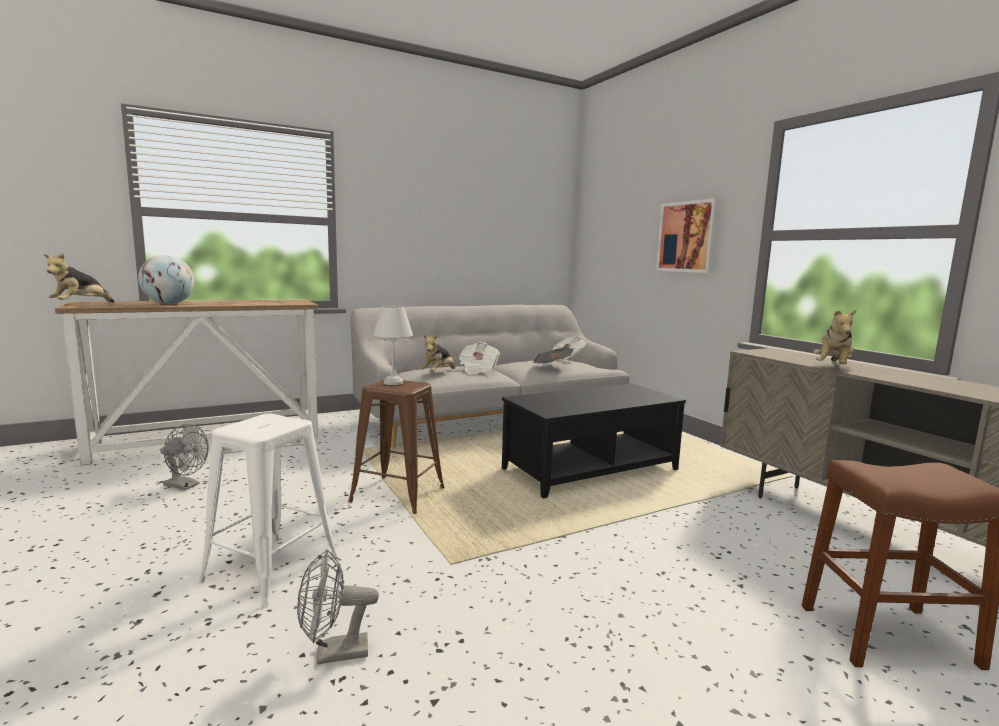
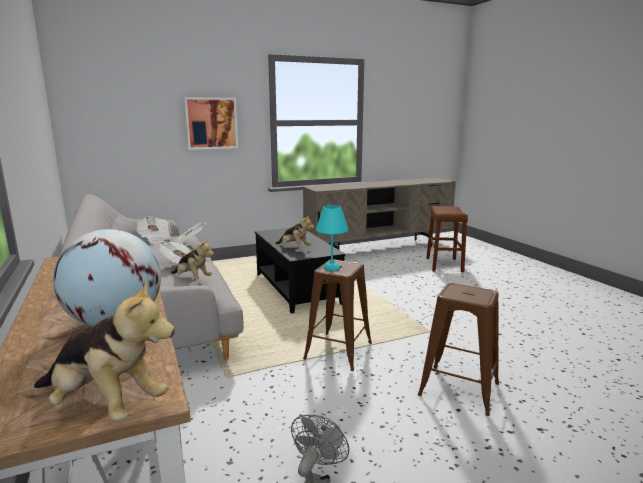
camera: 85 degrees left, 5 degrees up
white stool [198,414,338,607] -> brown stool [418,283,499,416]
grey fan [297,549,379,665] -> none
white table lamp [373,306,413,385] -> turquoise table lamp [316,205,348,271]
plush toy [813,309,856,364] -> plush toy moved to [275,216,314,247]

